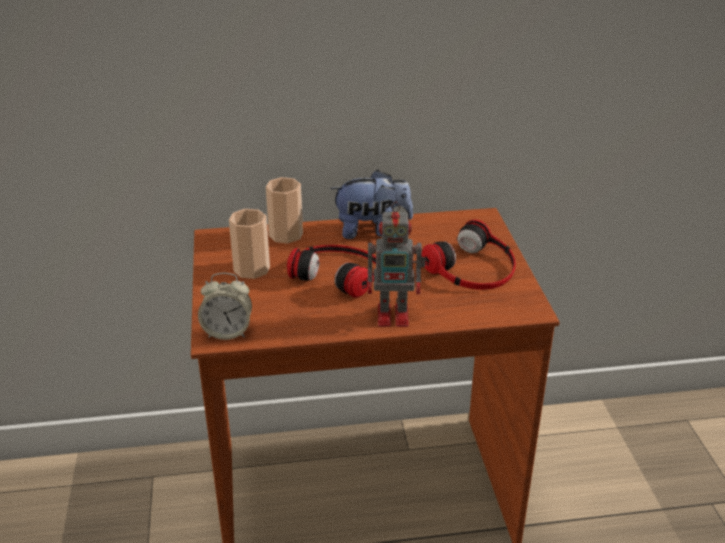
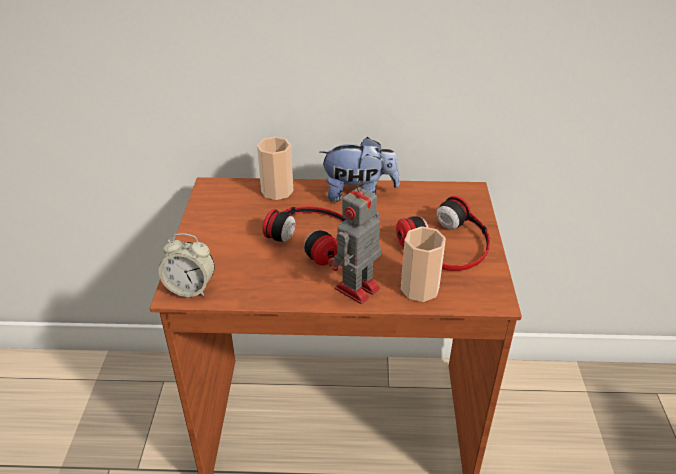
camera: 10 degrees right, 5 degrees up
cup [229,209,270,279] -> cup moved to [401,226,446,302]
toy robot [367,202,426,327] -> toy robot turned 120 degrees clockwise [329,180,381,304]

